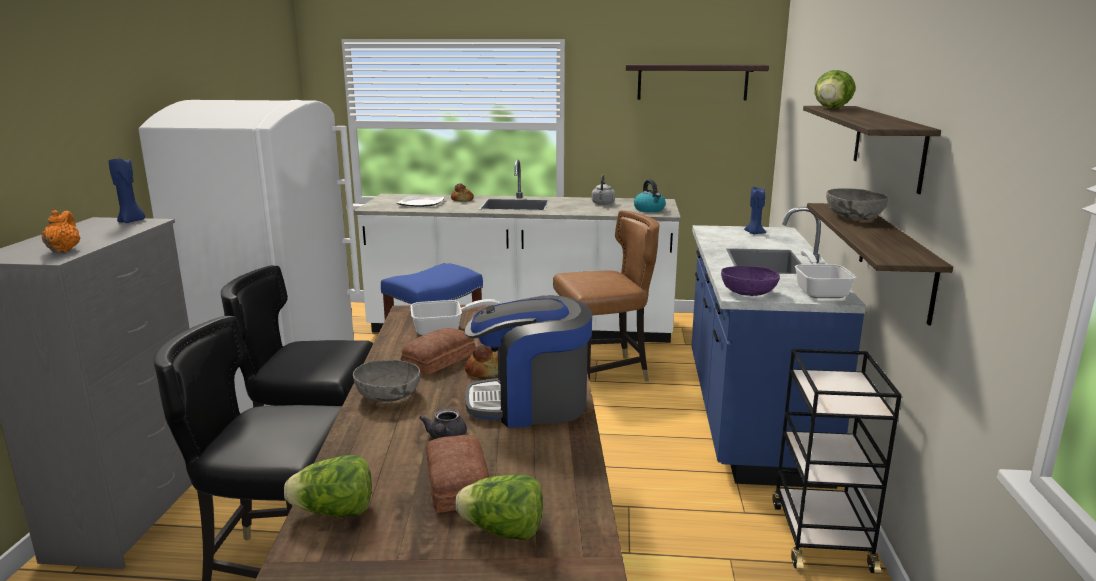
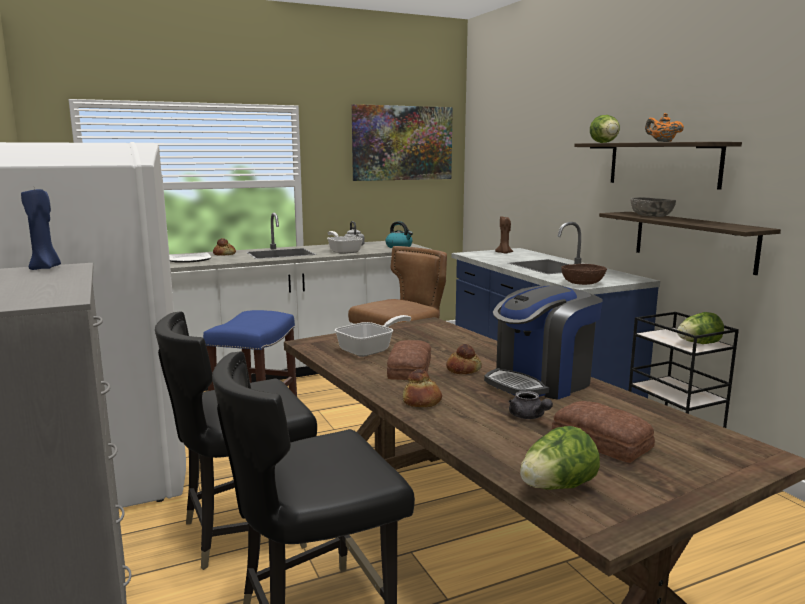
camera: 30 degrees left, 5 degrees down
orange teapot [41,210,80,252] -> orange teapot moved to [645,113,684,142]
grey bowl [353,360,420,402] -> bread [402,369,442,407]
lettuce [455,474,543,540] -> lettuce moved to [677,312,724,344]
shelf [626,64,769,100] -> picture [352,104,453,181]
purple bowl [721,266,780,296] -> brown bowl [561,264,607,285]
blue candle [744,187,766,234] -> brown candle [495,216,513,254]
frying pan [795,250,856,298] -> frying pan moved to [327,231,363,254]

